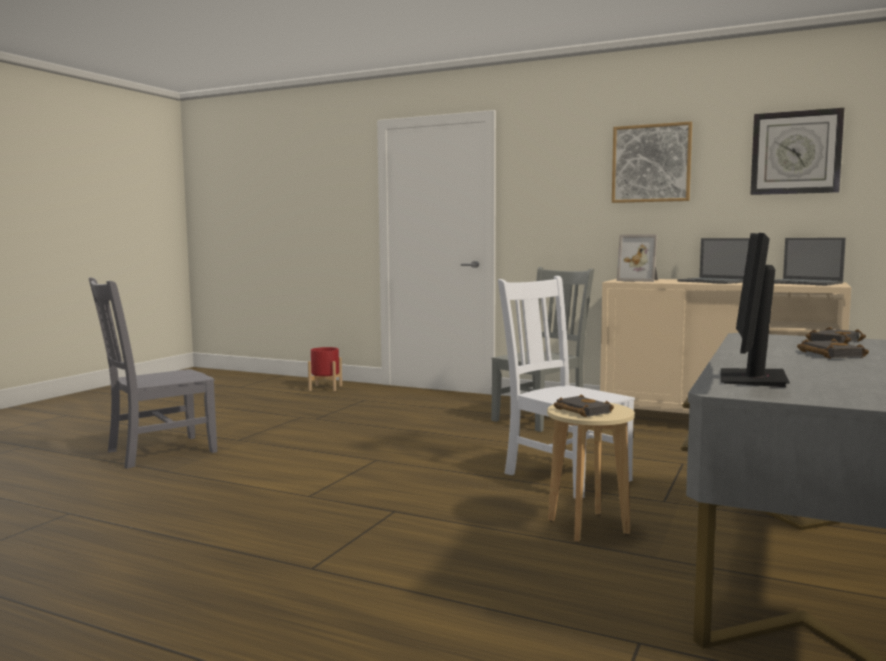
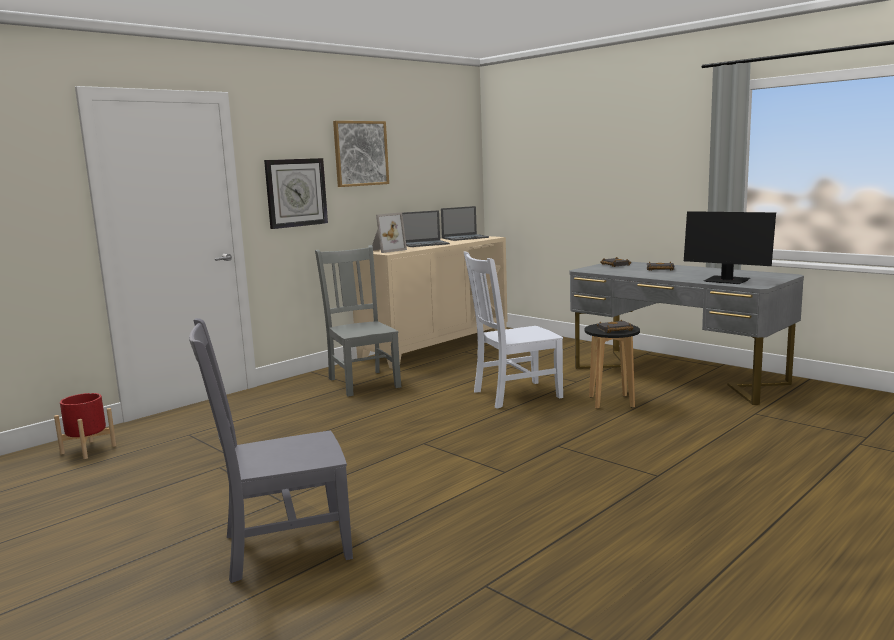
camera: 70 degrees left, 5 degrees up
grey chair [89,277,217,469] -> grey chair turned 90 degrees clockwise [189,318,353,583]
beige stool [547,402,635,542] -> black stool [585,324,640,409]
wall clock [750,108,844,195] -> wall clock moved to [264,158,328,229]

